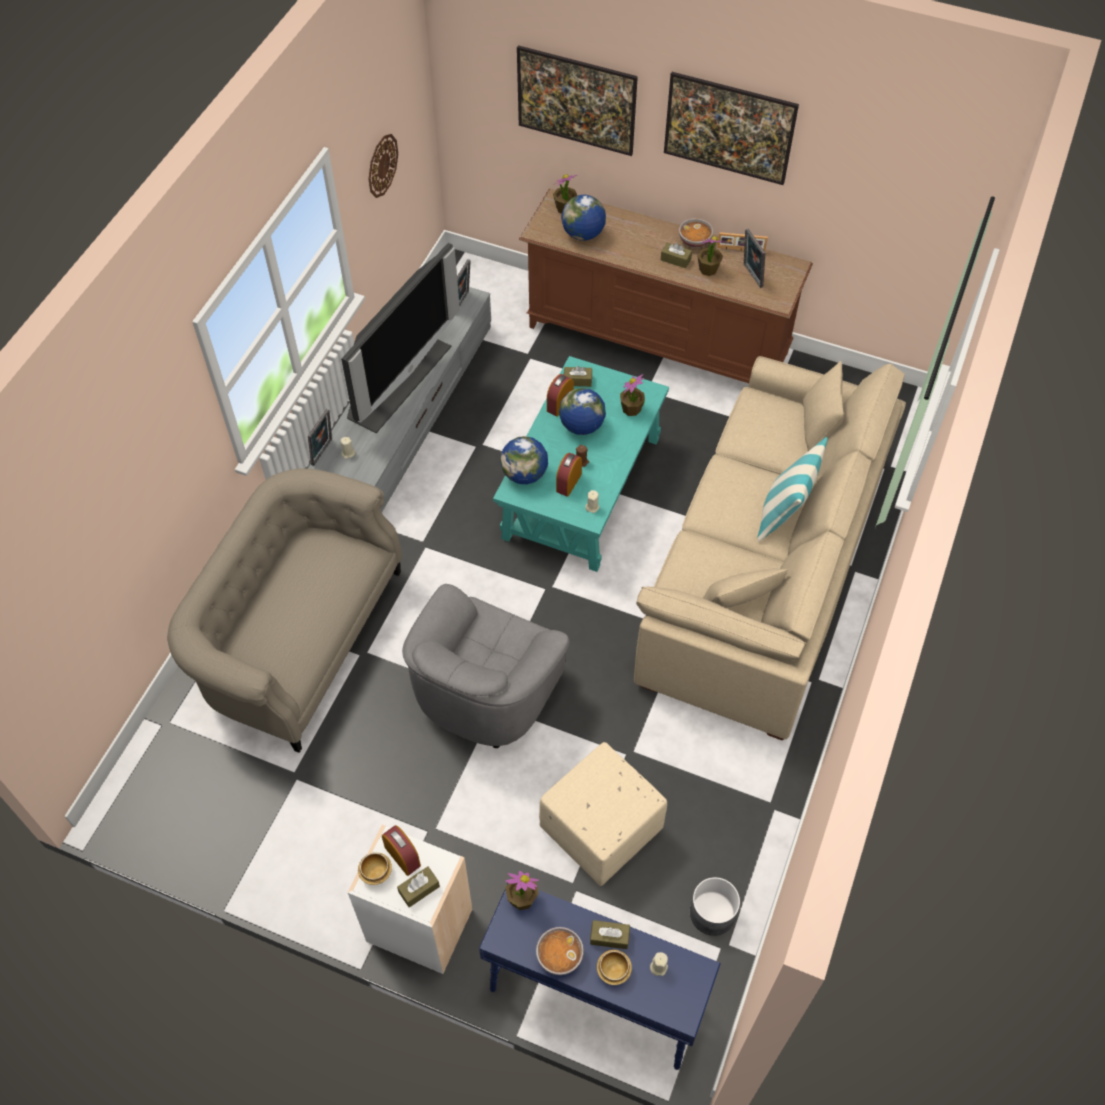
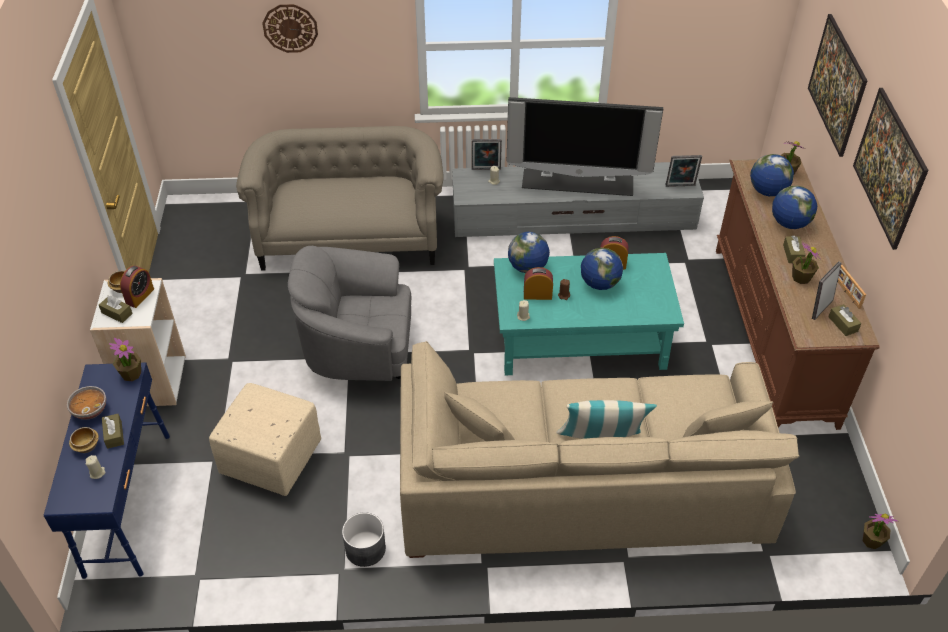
camera: 65 degrees right, 10 degrees down
wall clock [368,134,398,198] -> wall clock moved to [262,4,318,53]
brown tissue box [564,366,592,387] -> brown tissue box moved to [828,304,861,336]
potted plant [620,374,645,416] -> potted plant moved to [862,514,899,549]
bowl [679,218,713,248] -> none
grey planter [690,877,740,936] -> grey planter moved to [342,512,386,567]
none -> globe [772,186,817,229]

